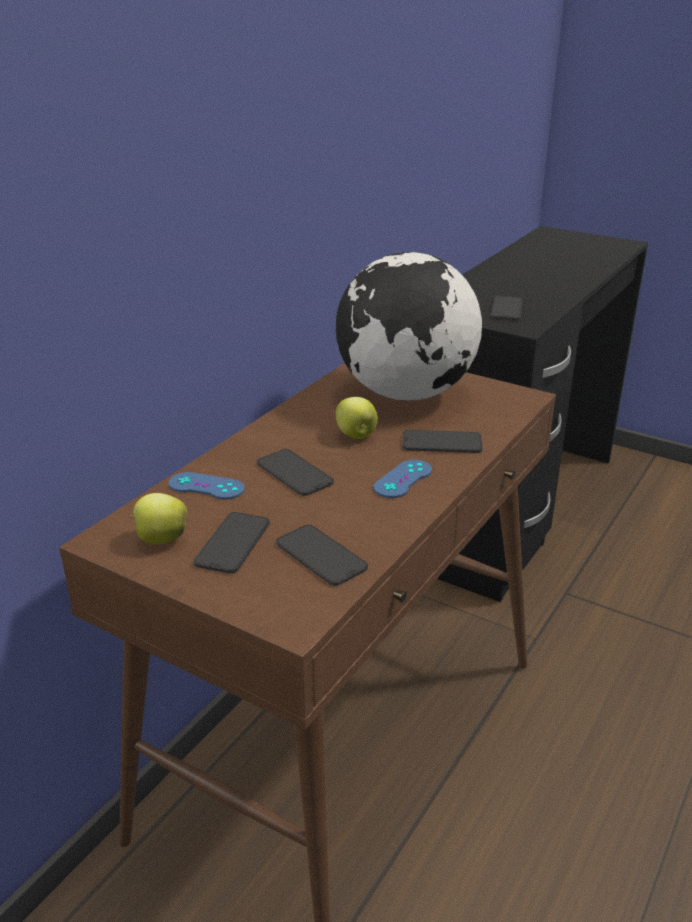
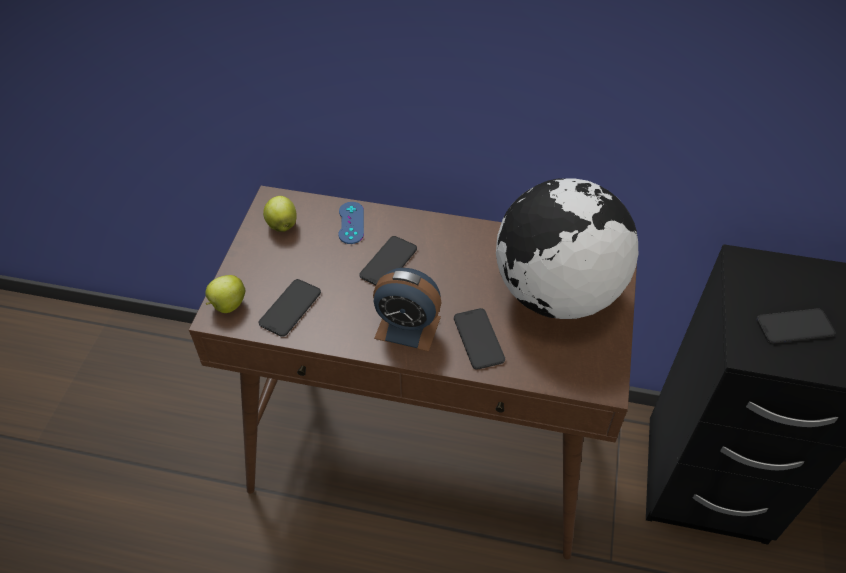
camera: 70 degrees right, 20 degrees up
phone [194,512,270,574] -> none
apple [336,397,378,439] -> apple moved to [205,275,245,313]
blue game controller [373,460,432,498] -> alarm clock [373,268,441,352]

